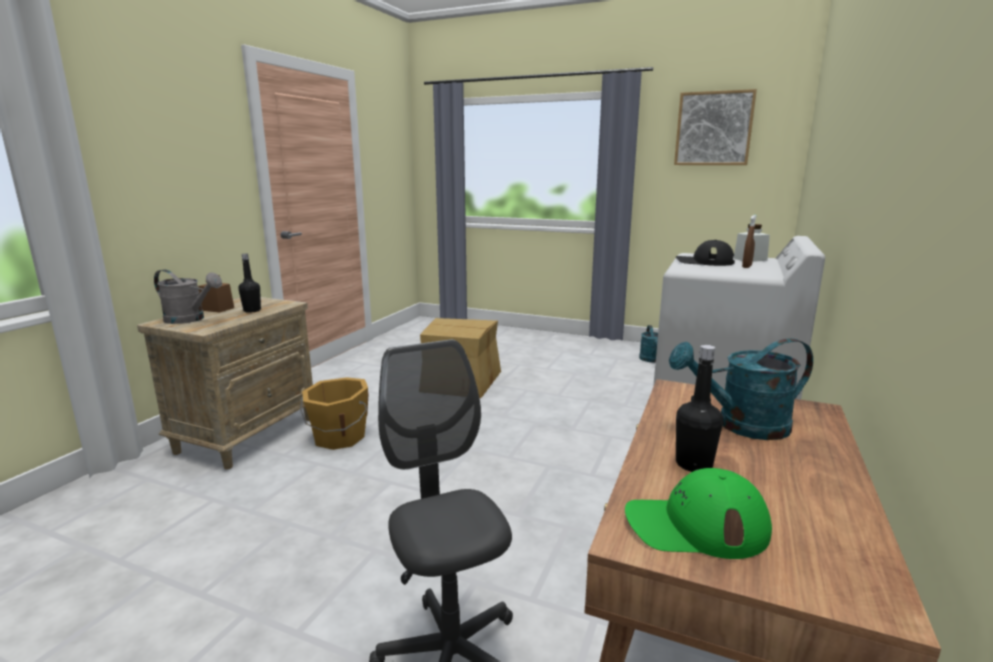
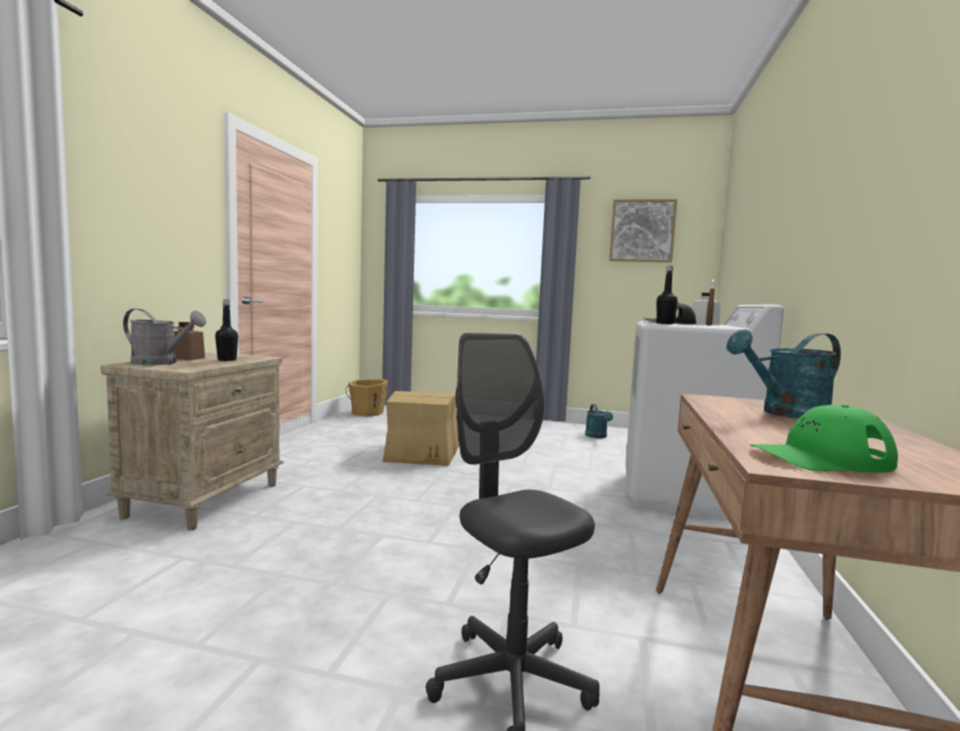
camera: 10 degrees left, 10 degrees down
orange bucket [300,377,369,450] -> orange bucket moved to [346,379,389,416]
black bottle [676,345,723,472] -> black bottle moved to [657,266,678,324]

